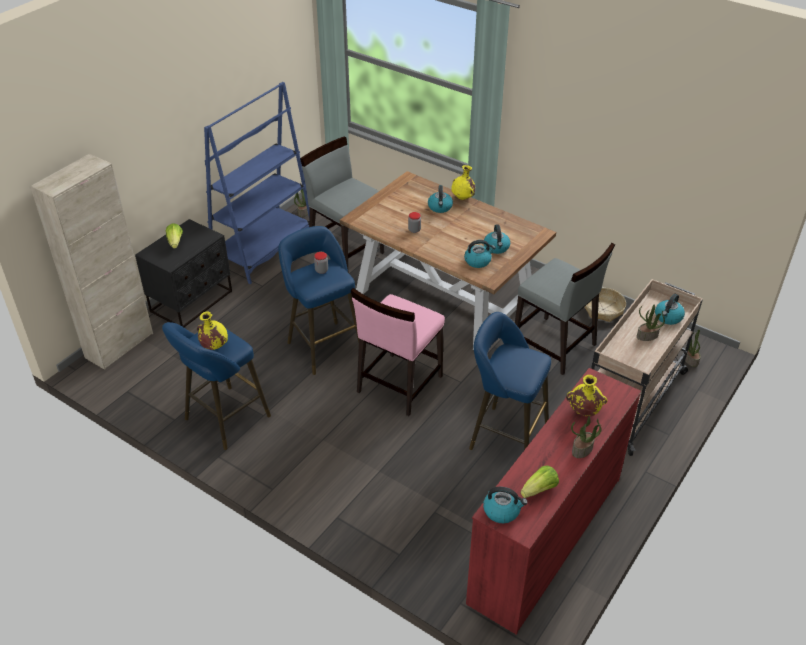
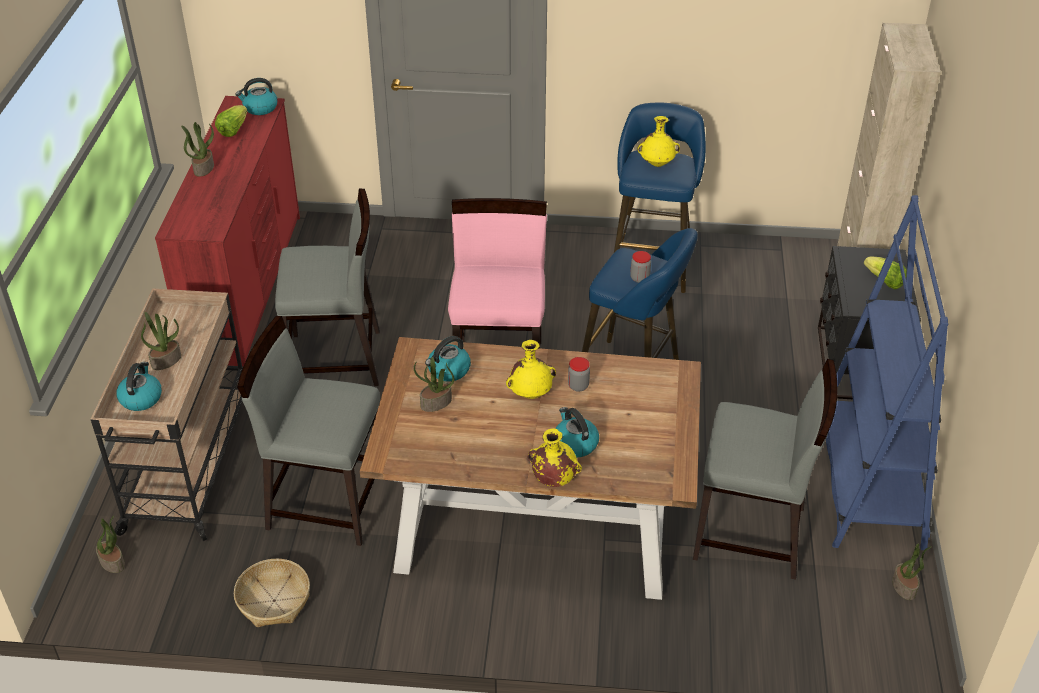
camera: 150 degrees right, 0 degrees up
blue stool [469,312,551,450] -> grey chair [275,188,380,386]
kettle [484,225,510,254] -> potted plant [414,357,454,412]
yellow vase [566,375,607,416] -> yellow vase moved to [506,340,556,399]

